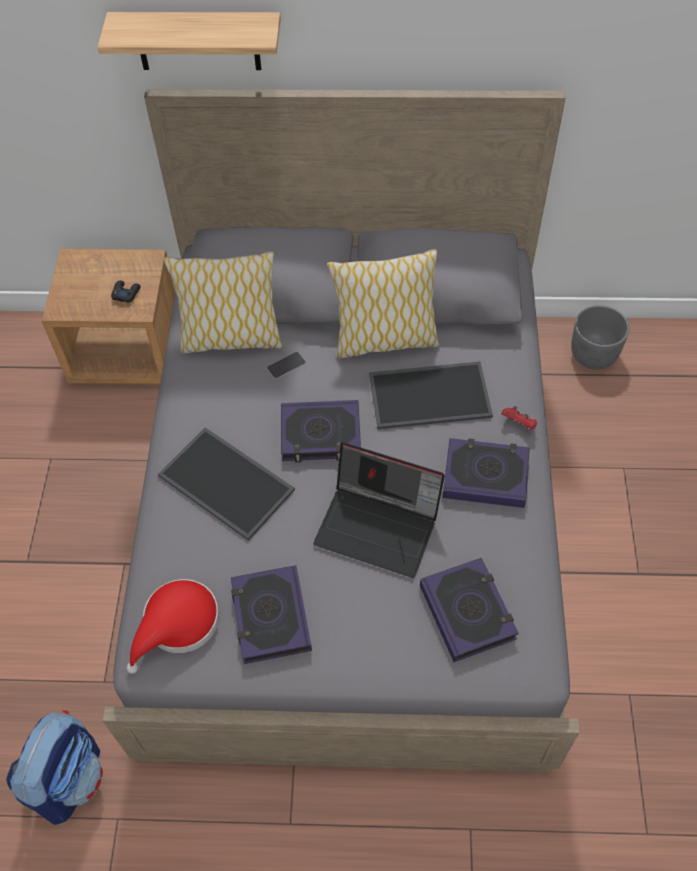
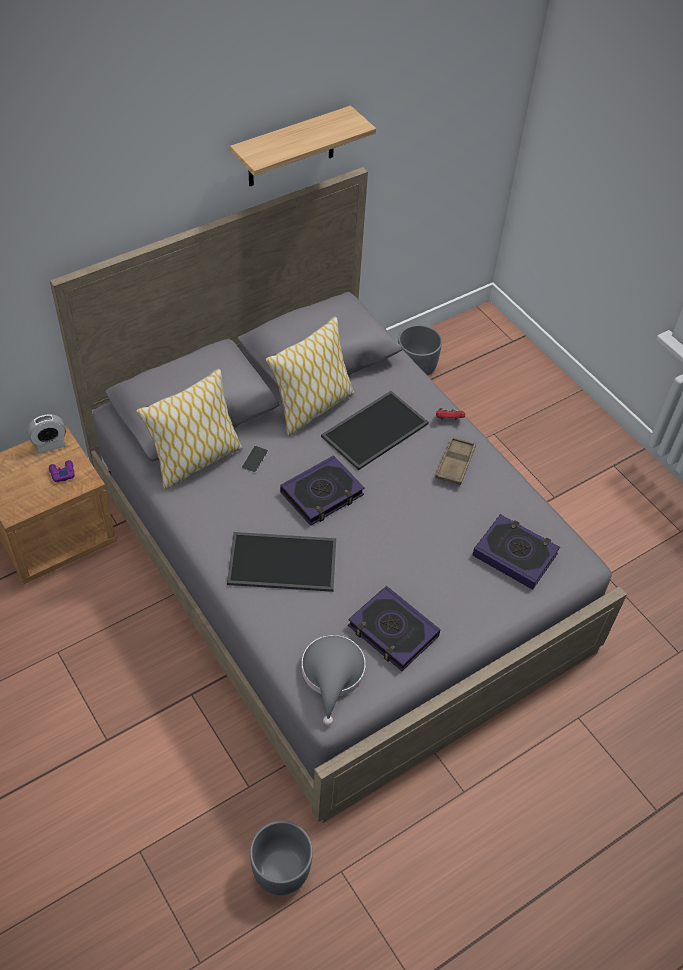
camera: 40 degrees left, 5 degrees down
backpack [6,710,103,825] -> grey planter [250,821,313,895]
shelf [97,12,281,70] -> shelf moved to [230,106,376,186]
black game controller [111,281,141,303] -> purple game controller [49,460,75,482]
red hat [127,579,219,674] -> grey hat [301,635,366,726]
laptop [313,442,445,578] -> none
book [443,438,530,508] -> brown tray [435,437,476,485]
none -> alarm clock [27,414,66,454]

